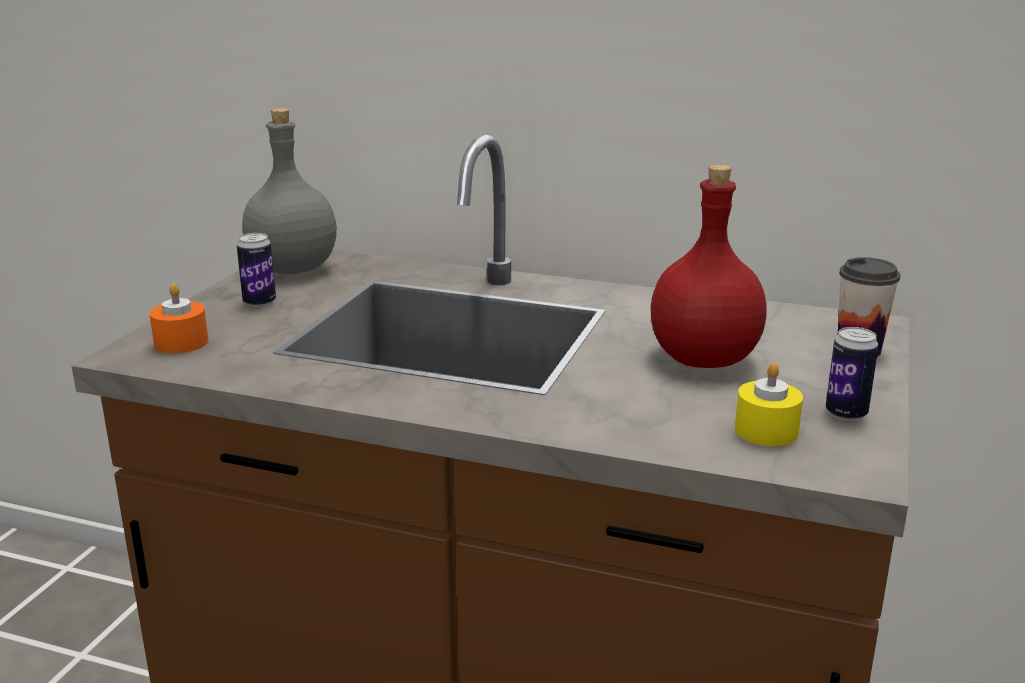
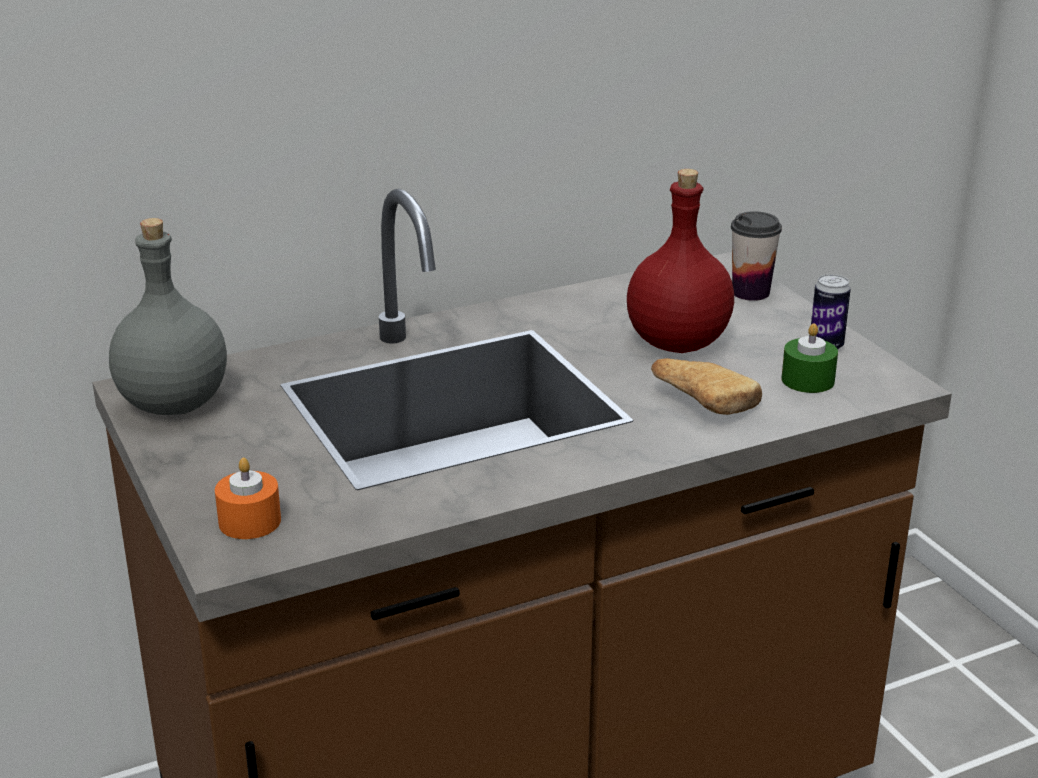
camera: 45 degrees left, 5 degrees up
can [237,233,276,307] -> none
yellow candle [735,362,803,446] -> green candle [782,323,838,393]
none -> bread [651,358,762,415]

